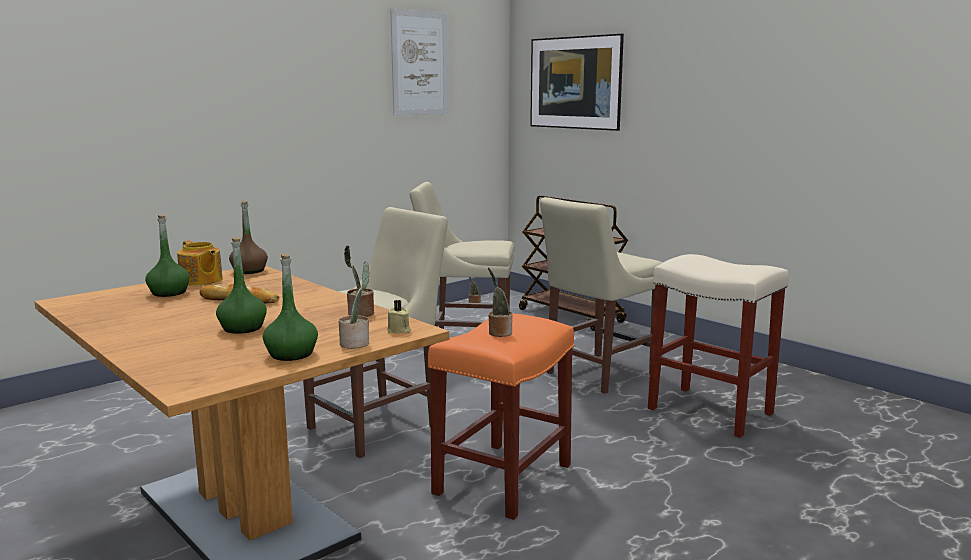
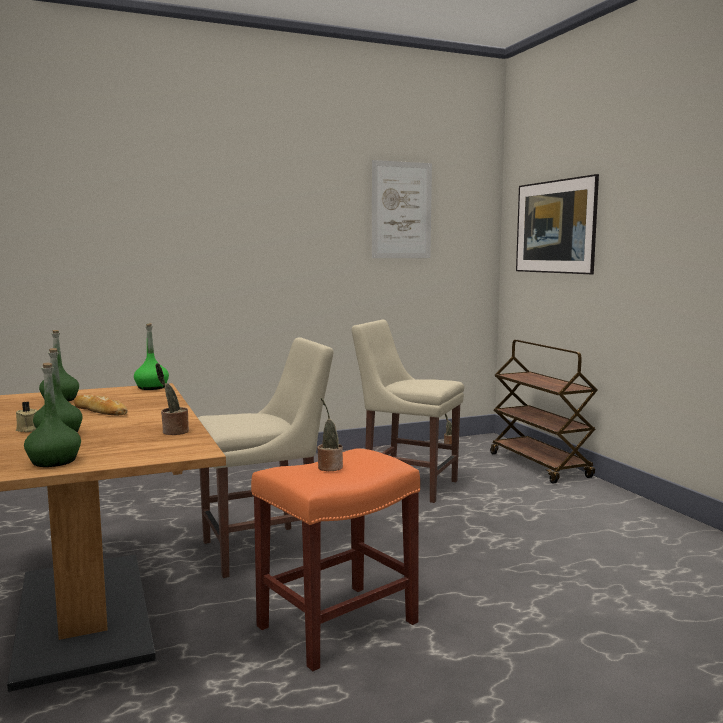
camera: 20 degrees right, 5 degrees down
teapot [177,241,223,286] -> none
brown bottle [229,201,268,274] -> green bottle [134,323,169,390]
potted plant [339,261,369,349] -> none
beige candle [387,300,411,334] -> beige candle moved to [16,402,37,432]
beige chair [540,197,662,394] -> none
beige stool [648,254,789,438] -> none

